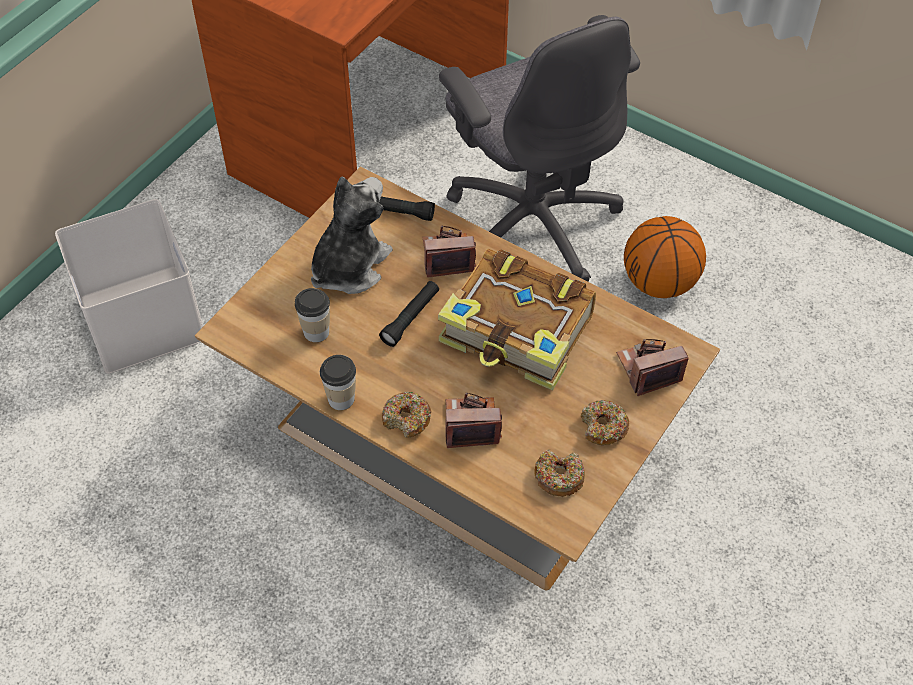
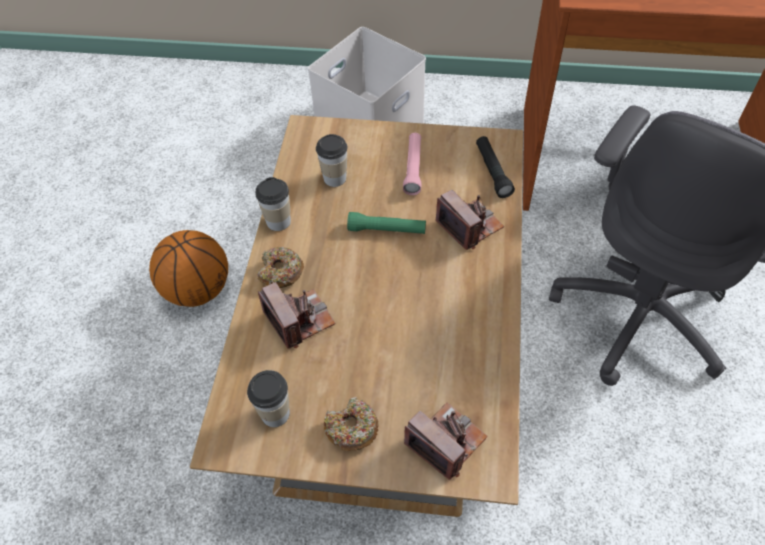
camera: 65 degrees right, 0 degrees up
plush toy [311,176,393,294] -> pink flashlight [403,133,422,195]
black flashlight [379,281,439,347] -> green flashlight [347,212,426,234]
book [438,248,596,391] -> none
donut [534,449,585,497] -> cup [247,370,290,427]
basketball [624,216,706,298] -> basketball moved to [149,230,228,307]

